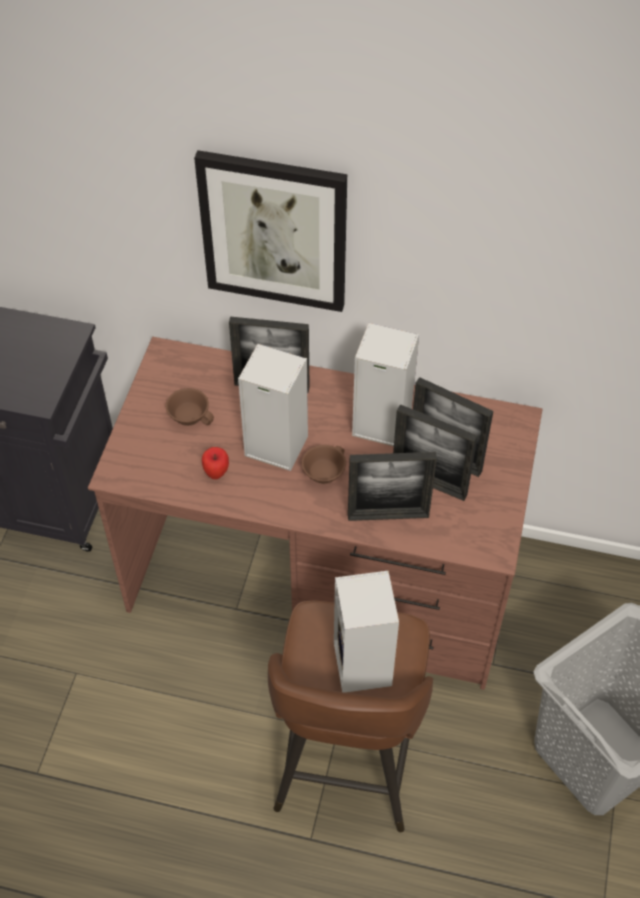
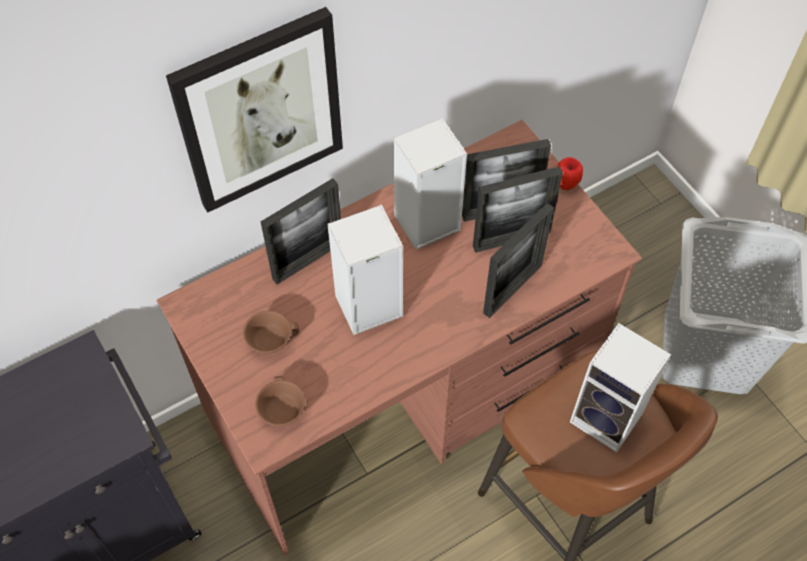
camera: 45 degrees left, 5 degrees up
apple [202,447,229,479] -> apple moved to [557,157,583,190]
brown cup [302,445,346,484] -> brown cup moved to [255,376,305,426]

